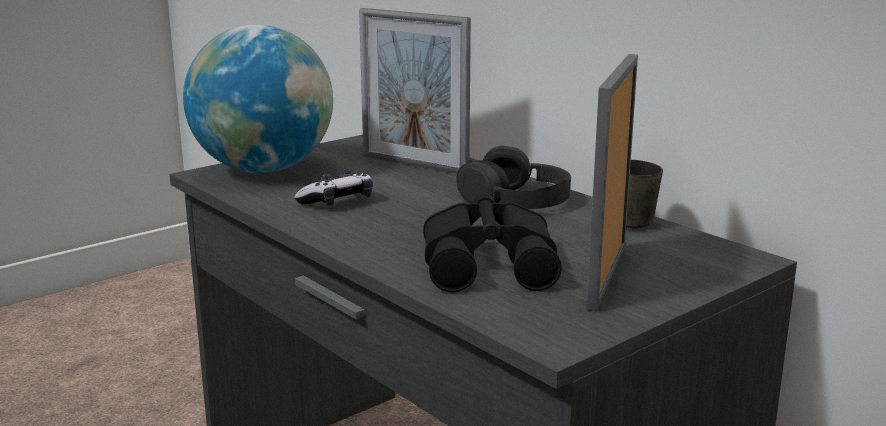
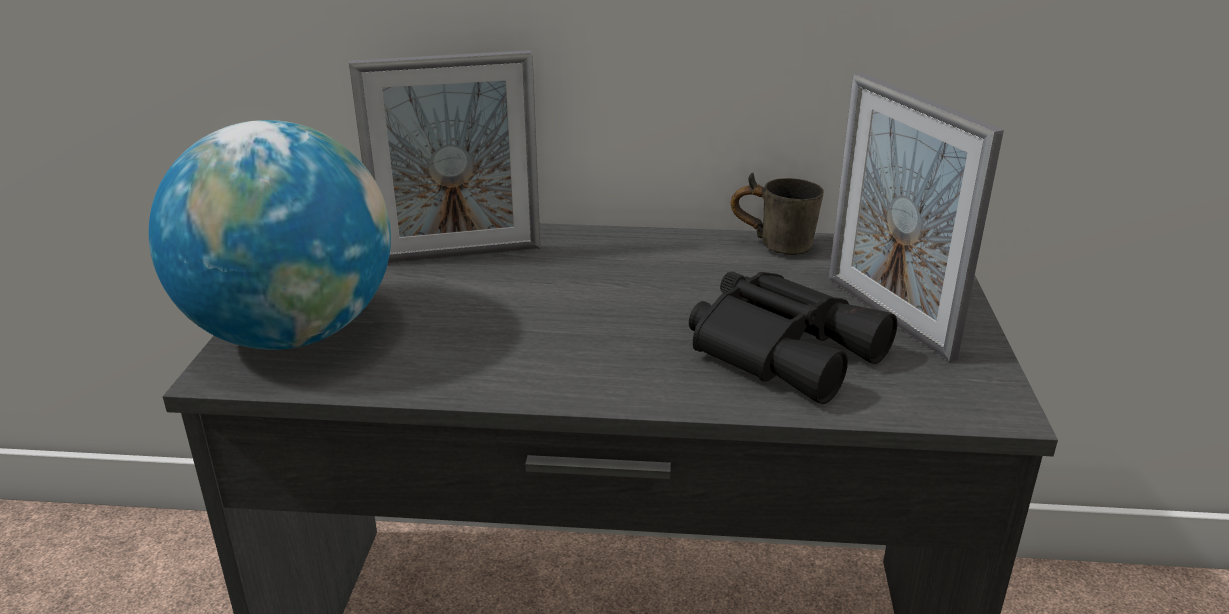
camera: 45 degrees left, 10 degrees up
game controller [294,169,373,206] -> none
black headphones [456,146,571,209] -> none

